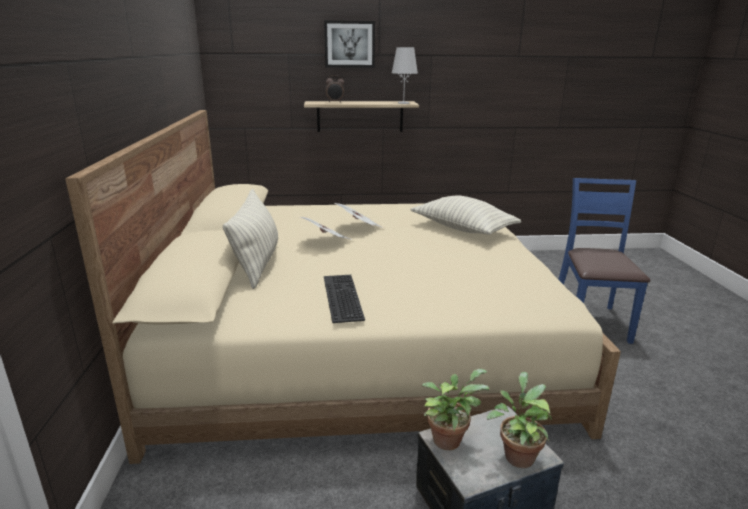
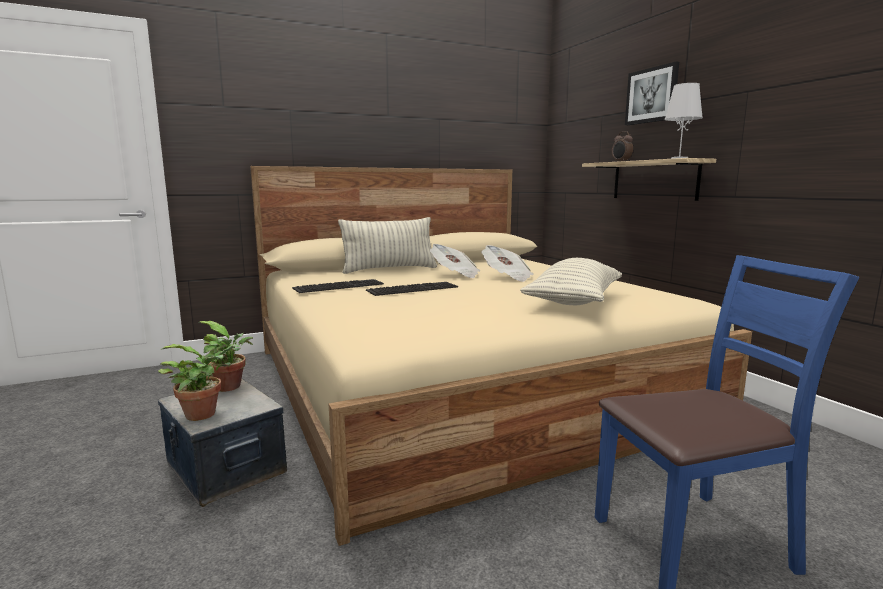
camera: 70 degrees right, 10 degrees down
none -> keyboard [366,282,458,296]

